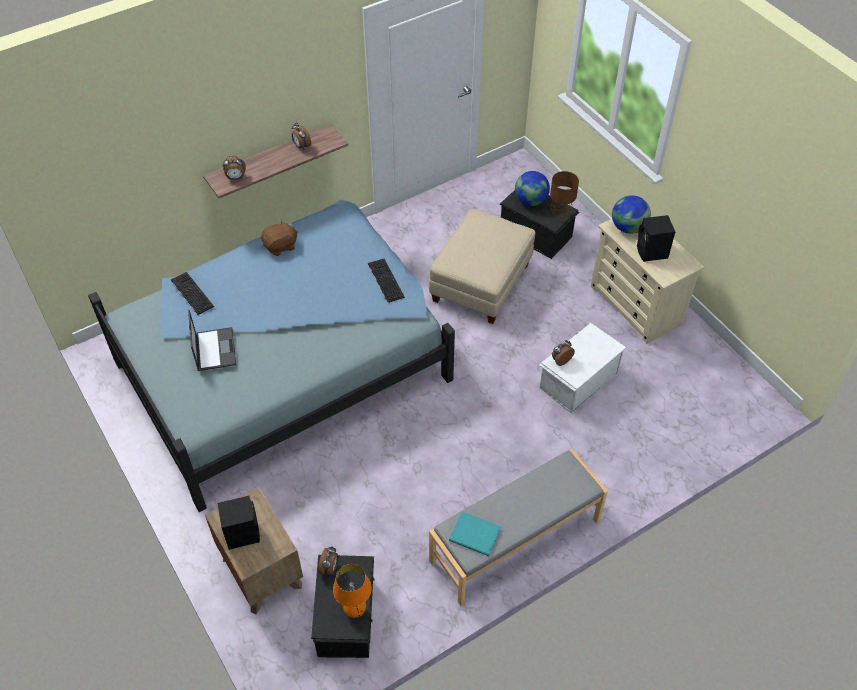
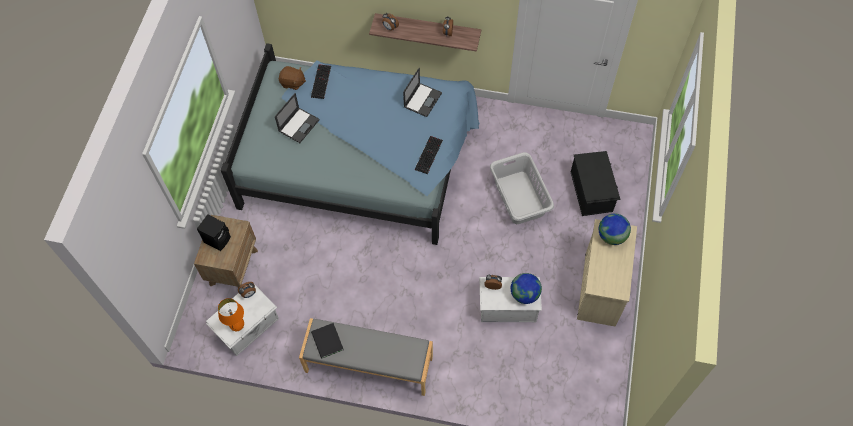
camera: 45 degrees right, 10 degrees up
brown plush toy [261,219,298,256] -> brown plush toy moved to [279,66,306,90]
black storage box [311,555,374,658] -> white storage box [206,284,279,356]
beige ottoman [429,209,535,324] -> grey laundry basket [490,152,554,224]
turquoise book [449,511,501,556] -> black book [311,323,344,359]
globe [515,171,550,206] -> globe moved to [511,273,542,304]
brown table lamp [550,171,579,220] -> none
black speaker [637,215,675,262] -> none
none -> laptop [403,68,442,117]

